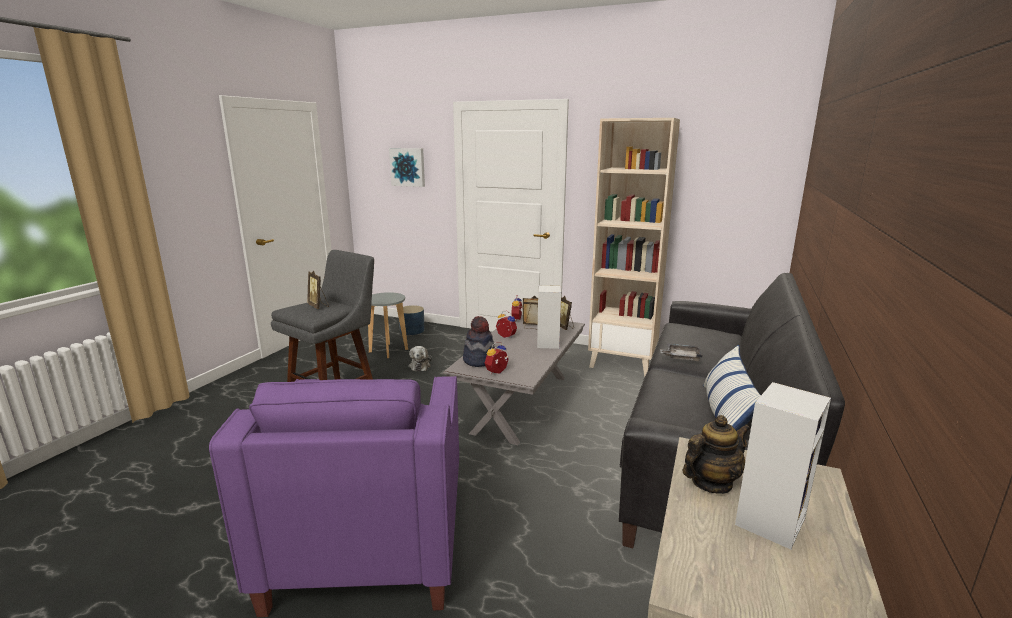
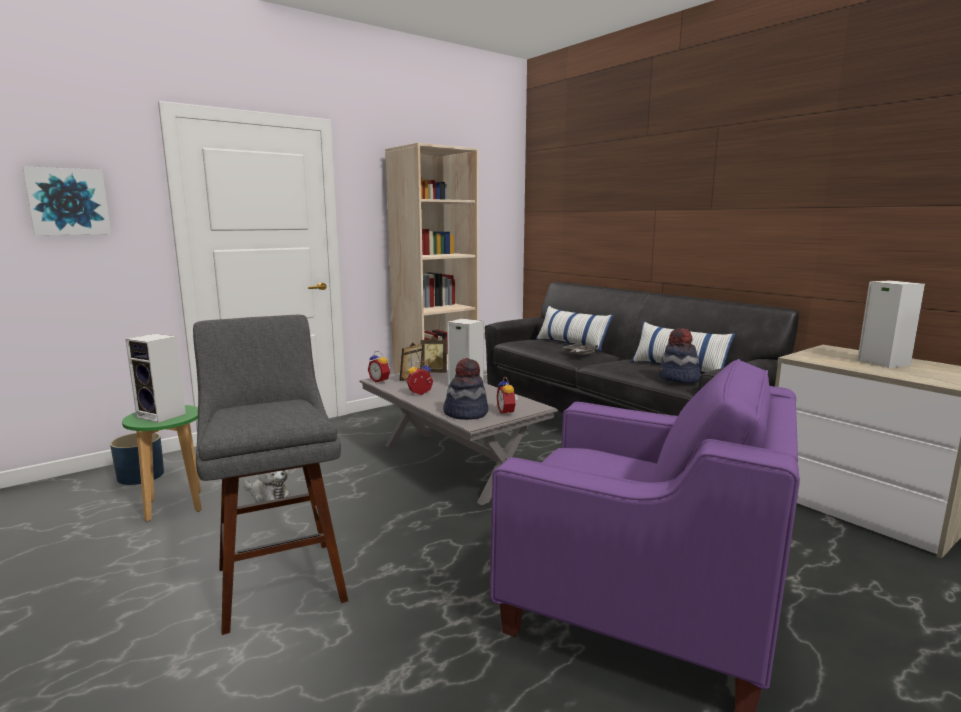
camera: 60 degrees left, 5 degrees down
picture frame [307,270,329,309] -> none
grey stool [368,292,408,359] -> green stool [122,405,202,522]
teapot [683,415,750,494] -> none
none -> speaker [125,334,186,423]
none -> pillow [535,306,614,352]
none -> hat [659,328,701,383]

